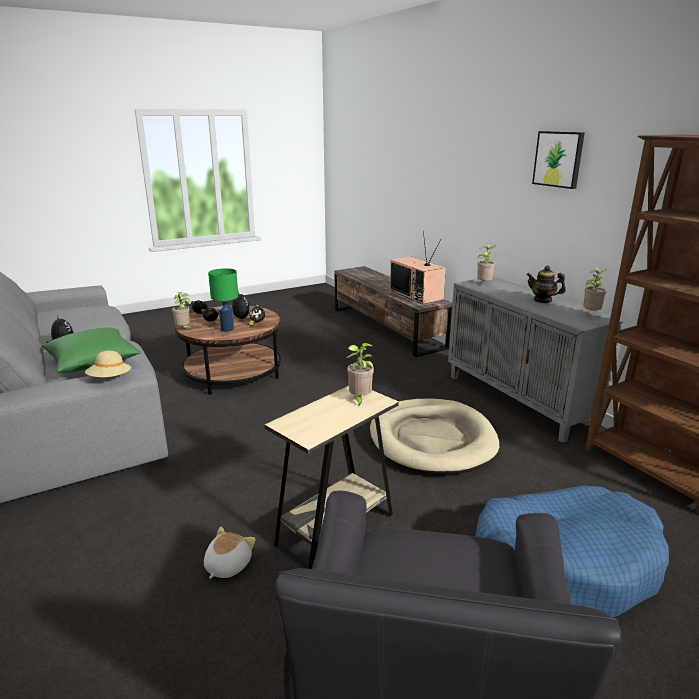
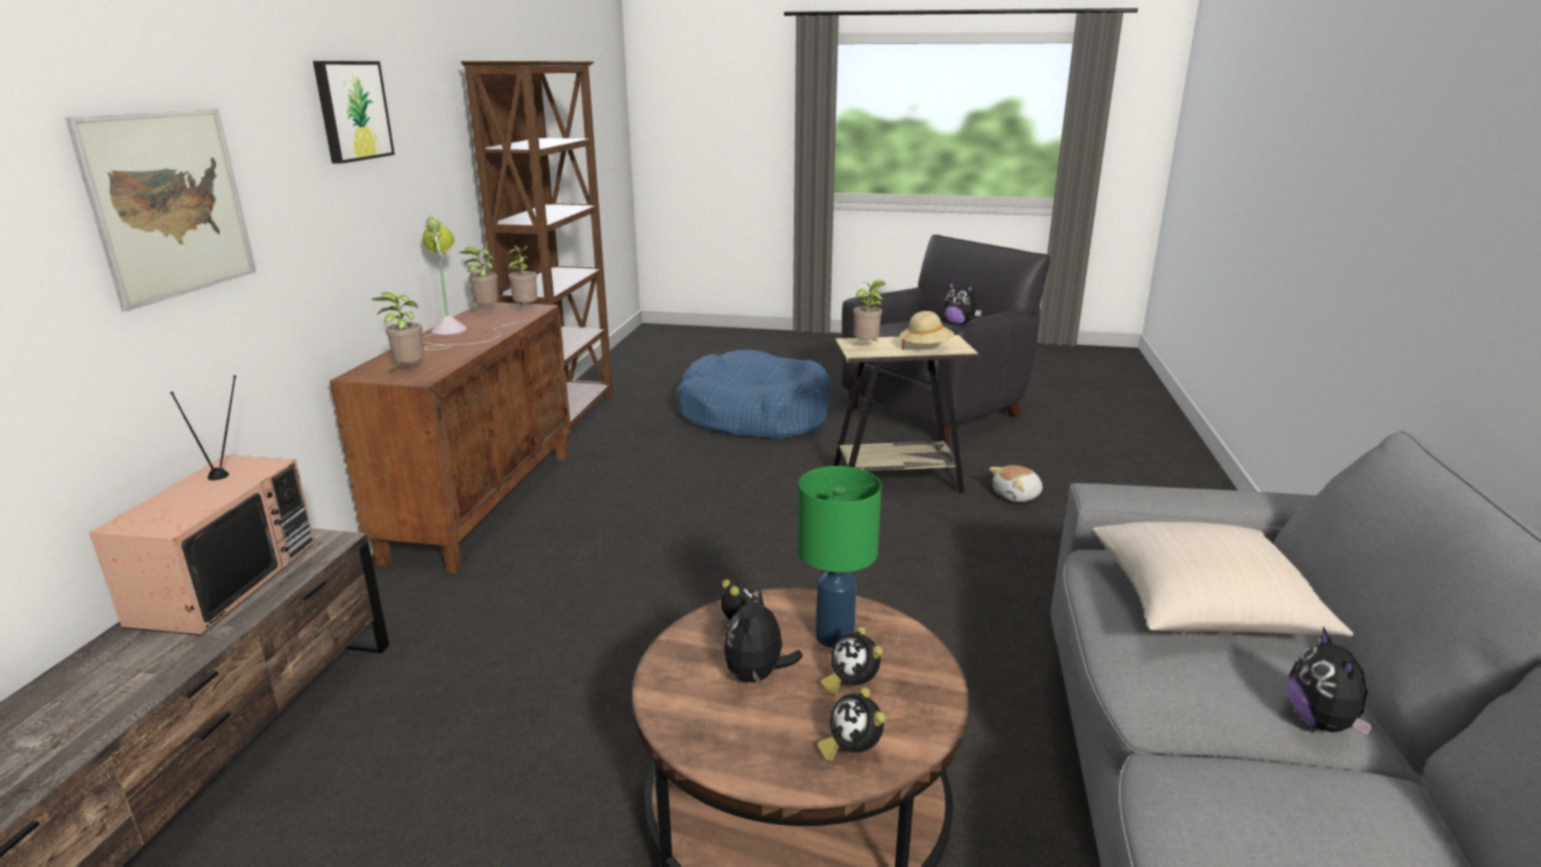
camera: 140 degrees left, 0 degrees up
green pillow [42,327,141,373] -> beige pillow [1092,522,1354,637]
beige hat [85,351,131,377] -> beige hat moved to [900,311,955,350]
potted plant [172,292,192,330] -> potted plant moved to [507,245,537,305]
beige dog bed [370,399,499,474] -> none
grey cabinet [448,277,626,443] -> brown cabinet [330,302,571,573]
teapot [526,265,566,303] -> table lamp [422,215,520,350]
none -> picture [65,109,256,311]
none -> plush toy [943,281,982,325]

